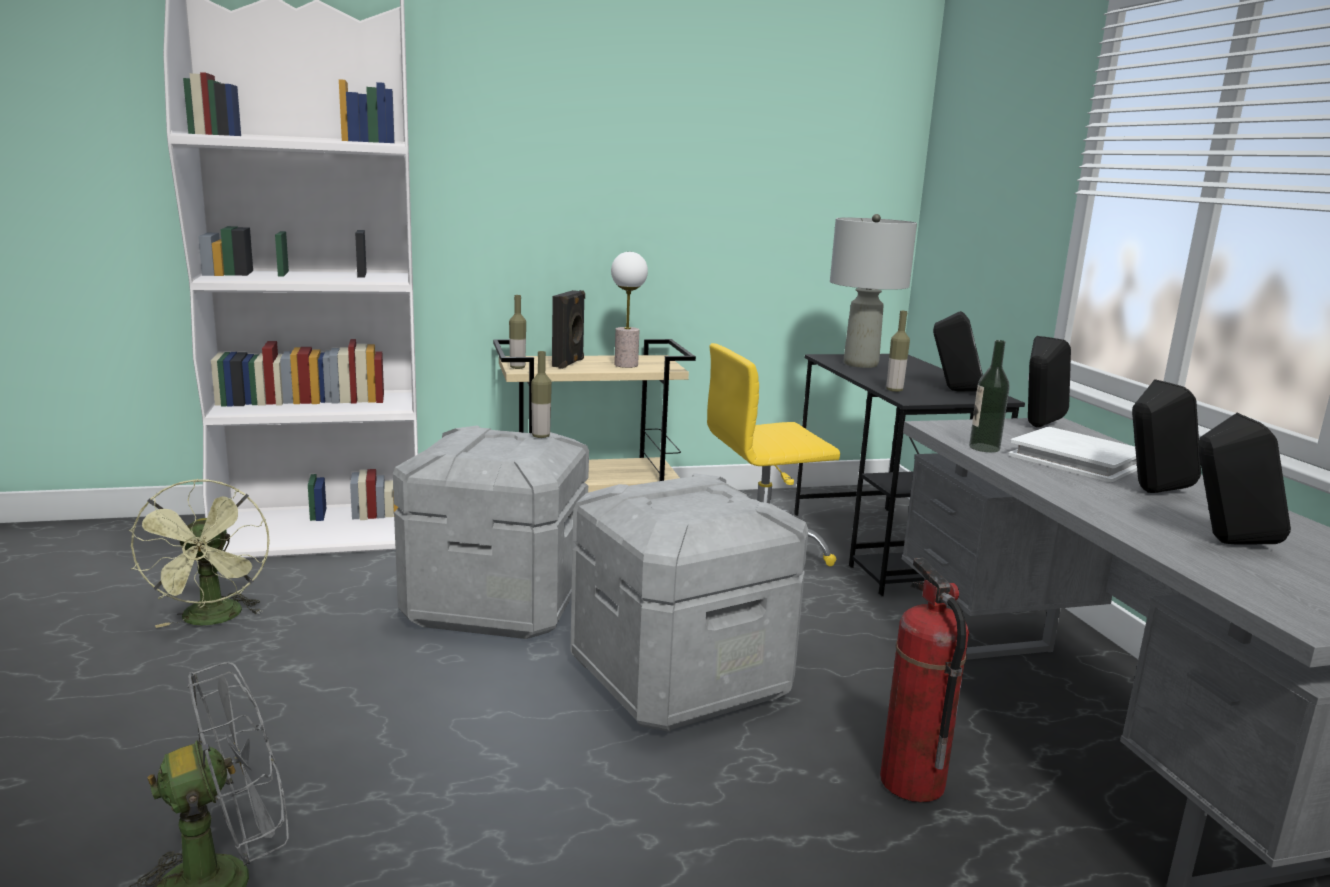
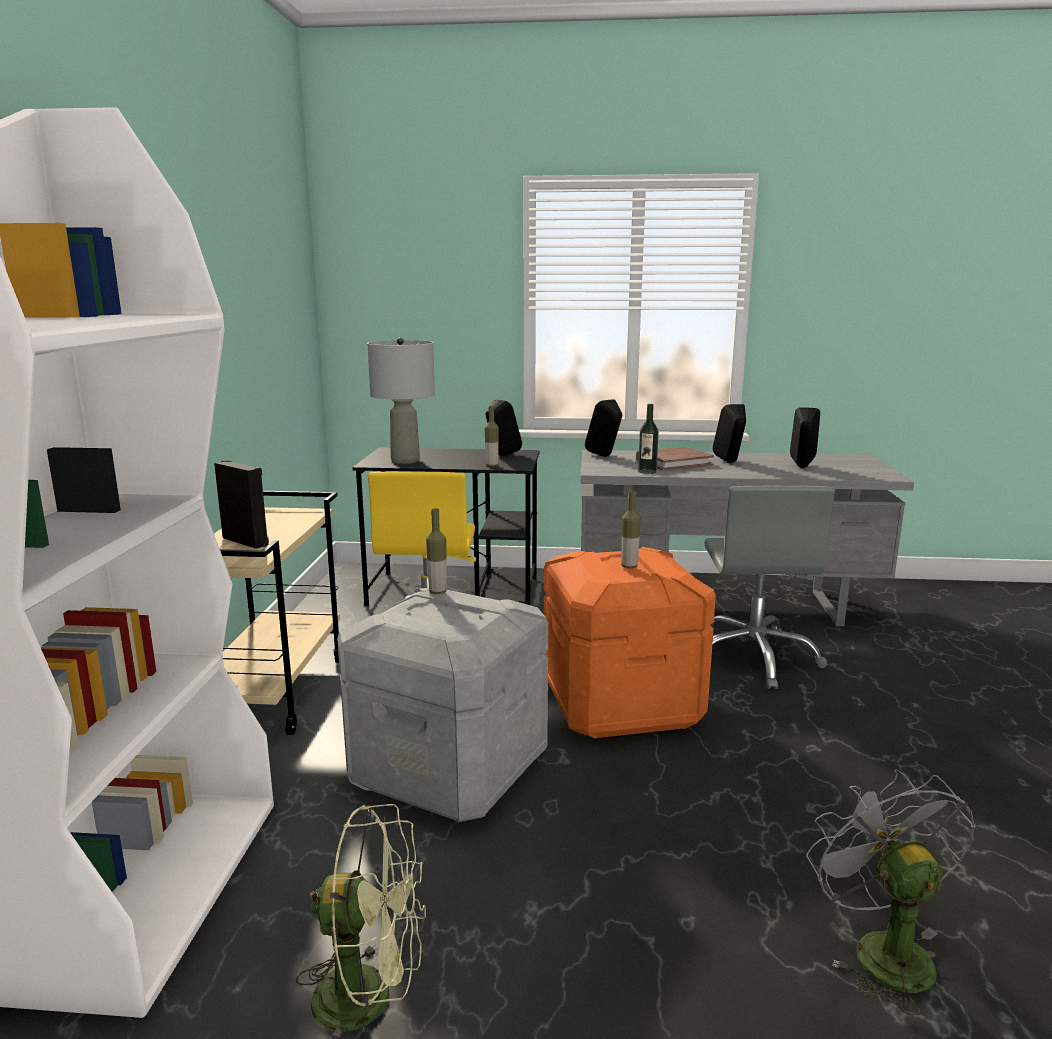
camera: 70 degrees left, 0 degrees up
bottle [509,295,526,369] -> bottle moved to [621,490,641,568]
grey storage box [571,473,808,732] -> orange storage box [544,547,716,739]
table lamp [611,252,648,368] -> none
fire extinguisher [880,558,969,802] -> grey office chair [704,486,835,689]
white book [1008,427,1137,482] -> brown book [636,447,714,471]

